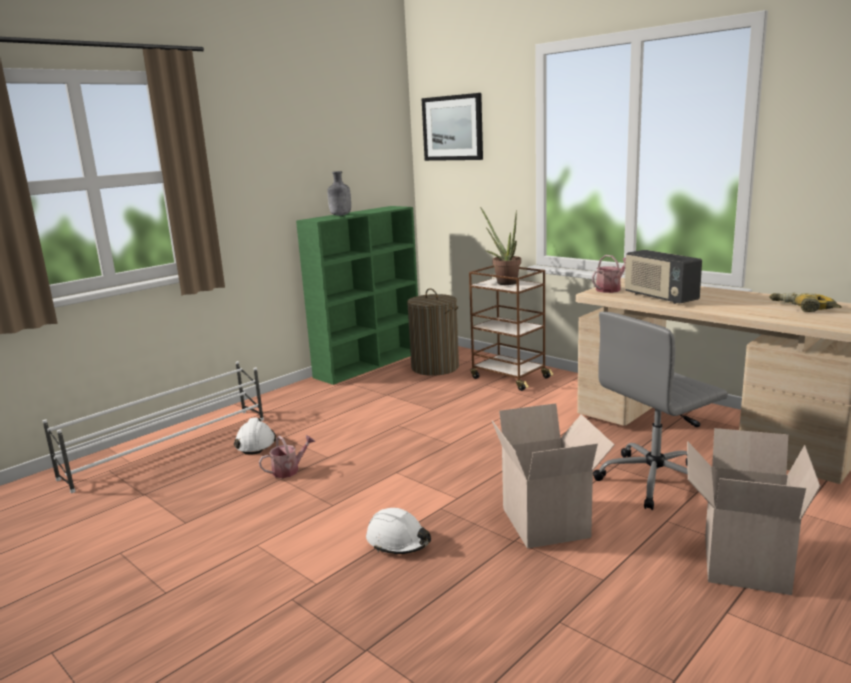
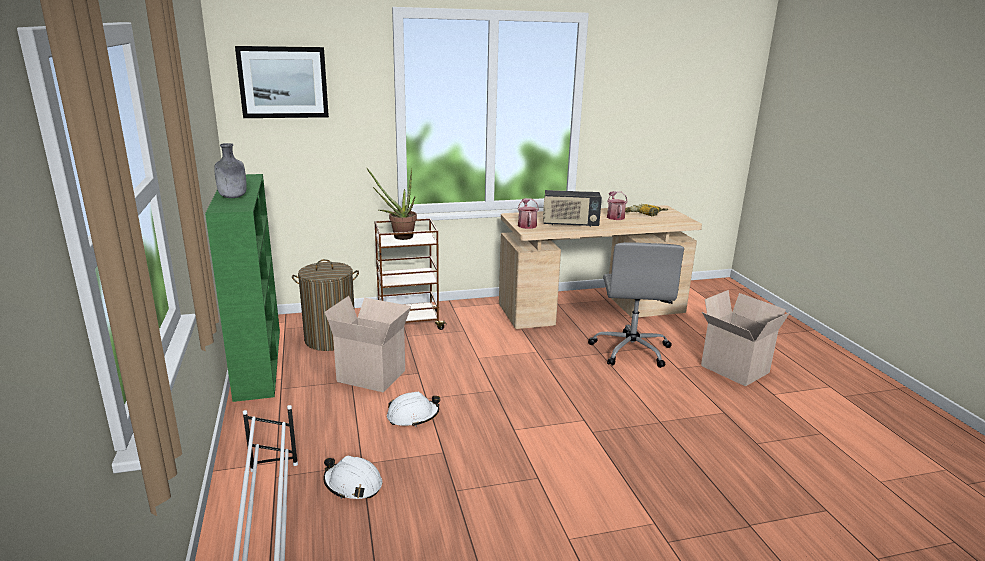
camera: 60 degrees left, 5 degrees up
watering can [259,435,316,478] -> watering can moved to [607,191,628,220]
white hard hat [366,508,431,554] -> white hard hat moved to [387,392,440,427]
cardboard box [492,403,614,549] -> cardboard box moved to [325,296,411,392]

